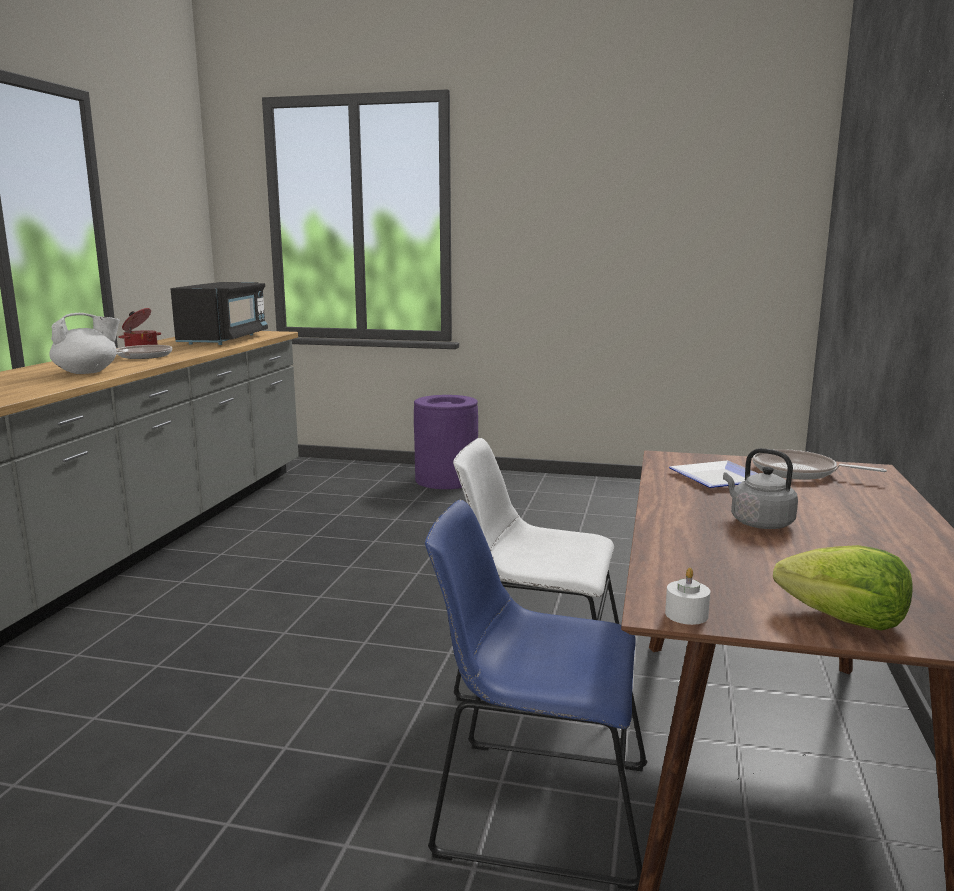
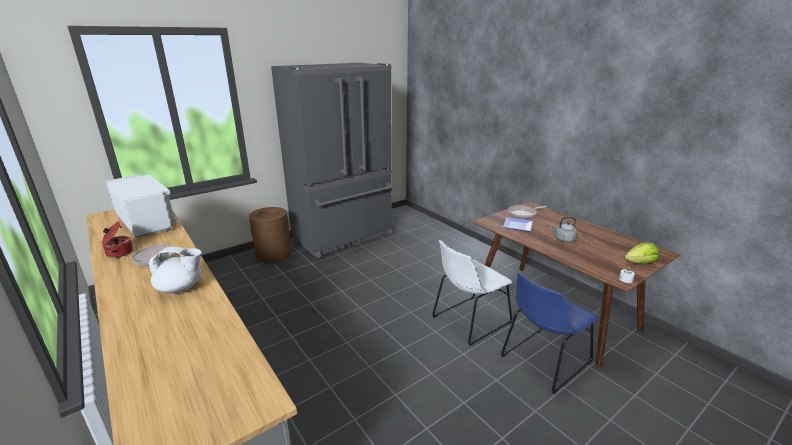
camera: 50 degrees left, 10 degrees up
white teapot [49,313,120,374] -> white teapot turned 75 degrees clockwise [149,247,202,293]
black microwave [171,282,268,345] -> white microwave [105,174,178,238]
purple trash can [414,395,478,489] -> brown trash can [249,207,292,263]
none -> grey fridge [271,63,393,258]

